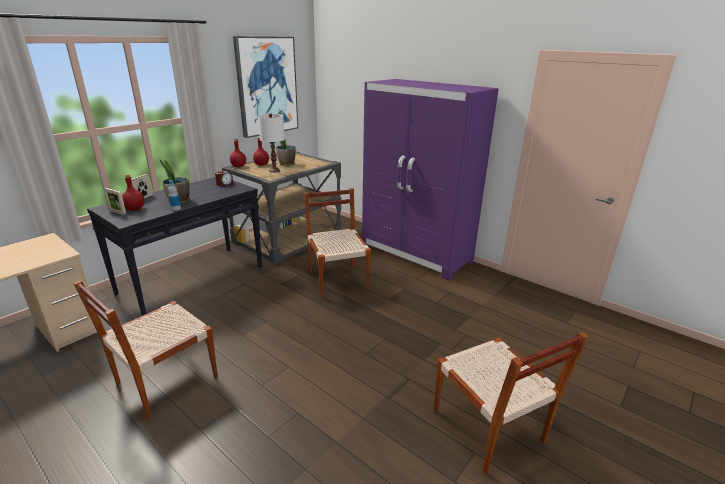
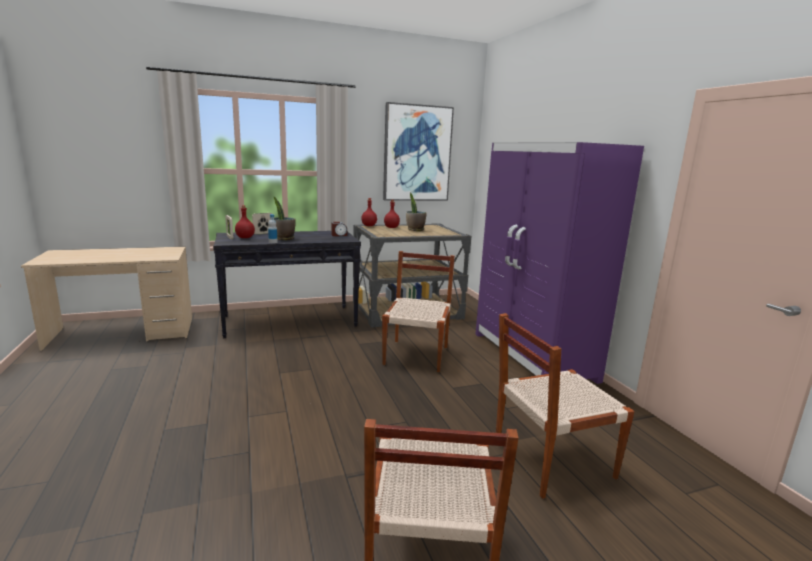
camera: 30 degrees right, 10 degrees down
chair [73,280,218,420] -> chair moved to [496,313,634,499]
white table lamp [258,113,285,173] -> none

